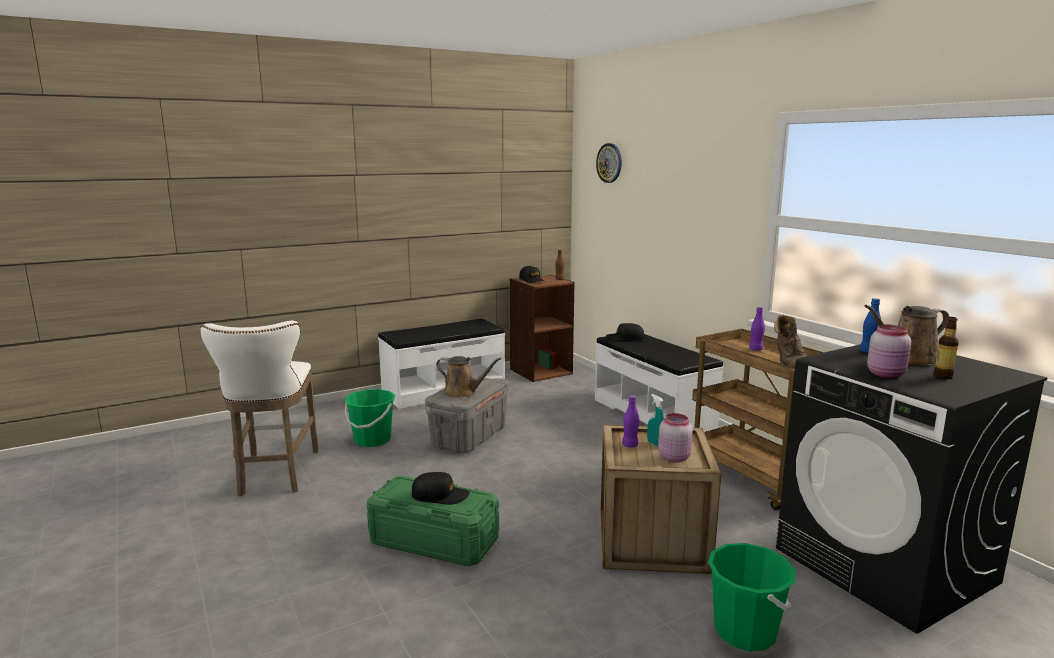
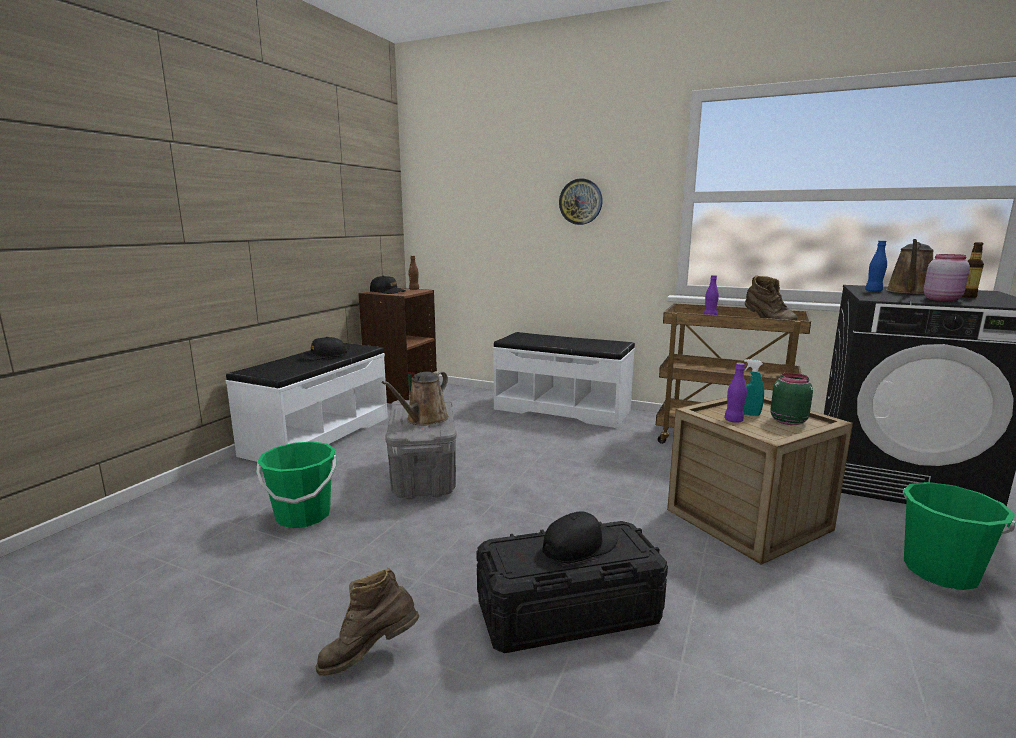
camera: 35 degrees left, 0 degrees up
white stool [201,321,318,496] -> none
green storage box [367,476,499,566] -> black storage box [476,521,668,653]
brown watering can [436,356,502,398] -> brown watering can turned 135 degrees clockwise [382,371,449,426]
wall clock [596,143,622,183] -> wall clock moved to [559,178,603,225]
black cap [606,323,645,341] -> black cap moved to [298,337,347,360]
pink jar [658,413,693,463] -> green jar [770,373,813,425]
none -> brown boot [316,568,419,676]

